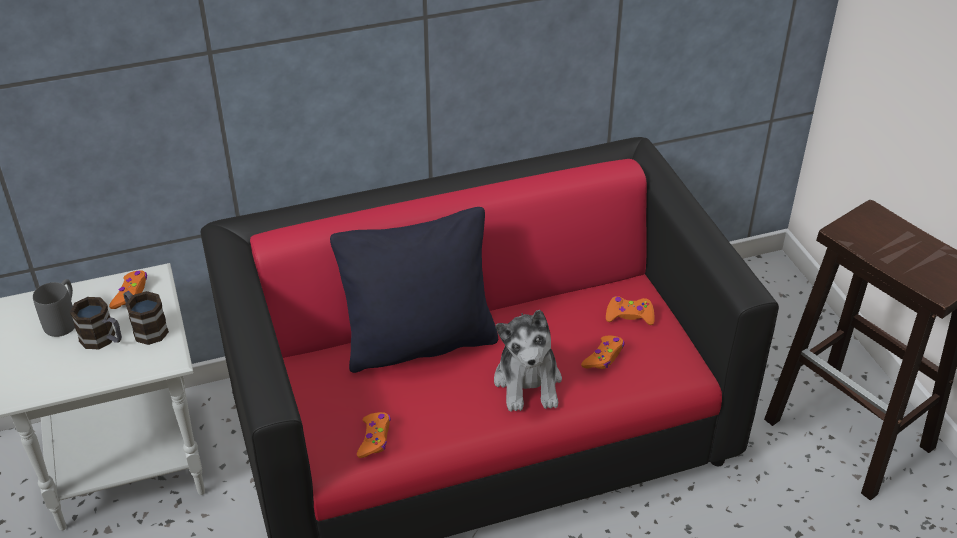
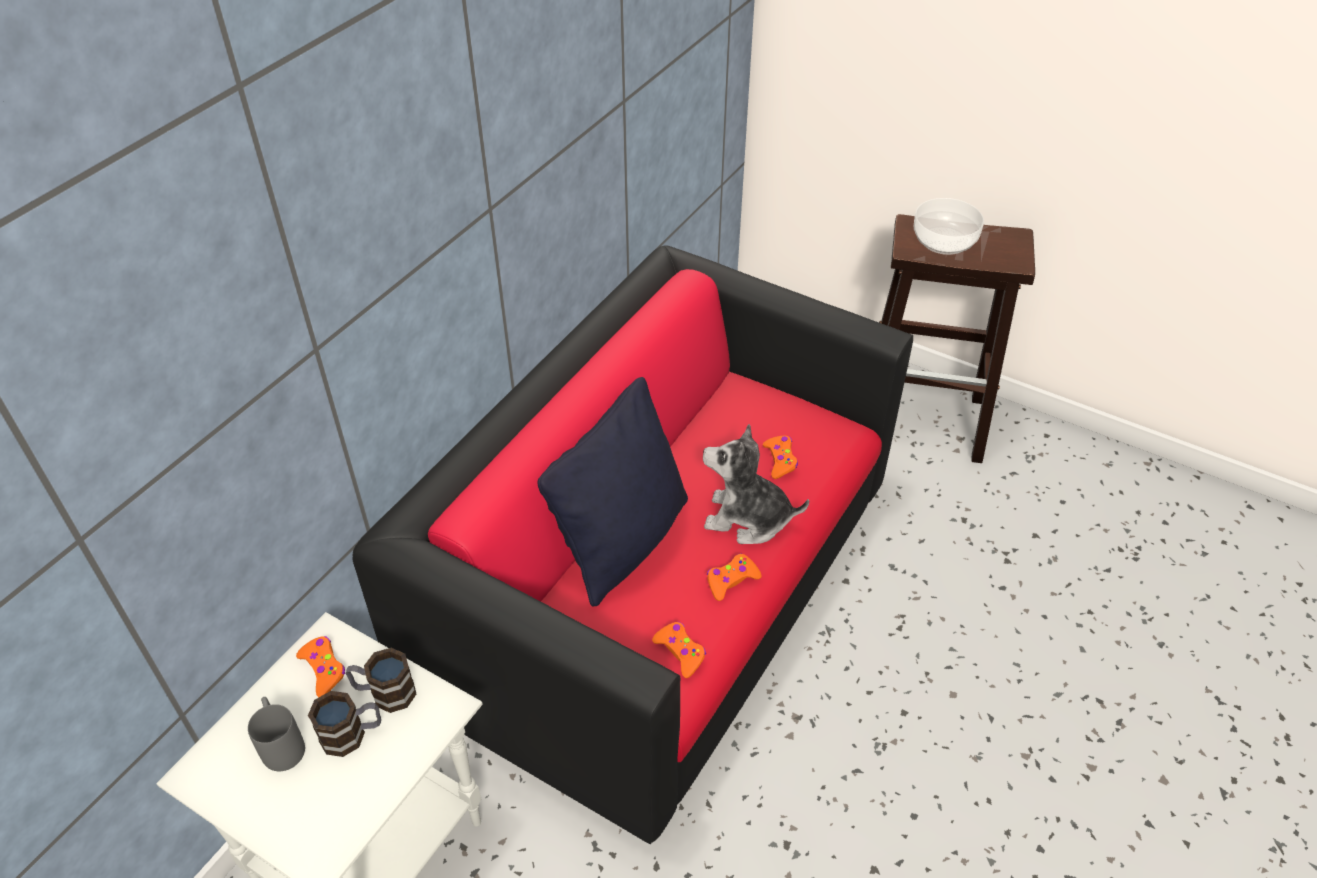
camera: 40 degrees left, 5 degrees up
plush toy [494,310,562,411] -> plush toy turned 150 degrees clockwise [703,424,809,544]
orange game controller [606,296,655,325] -> orange game controller moved to [707,554,762,601]
none -> bowl [914,198,984,255]

